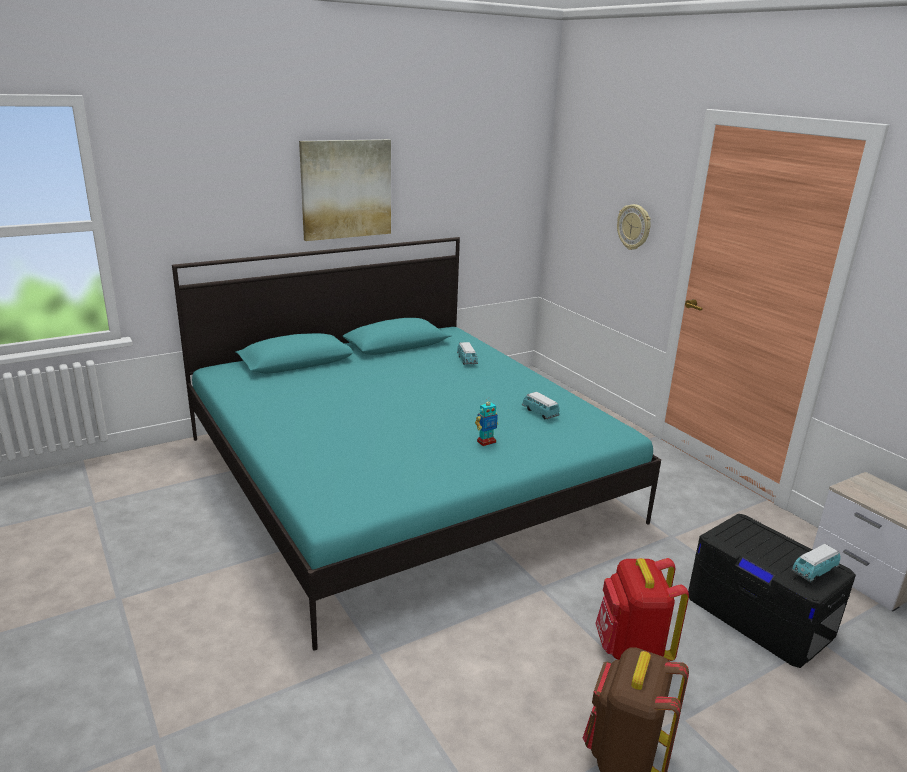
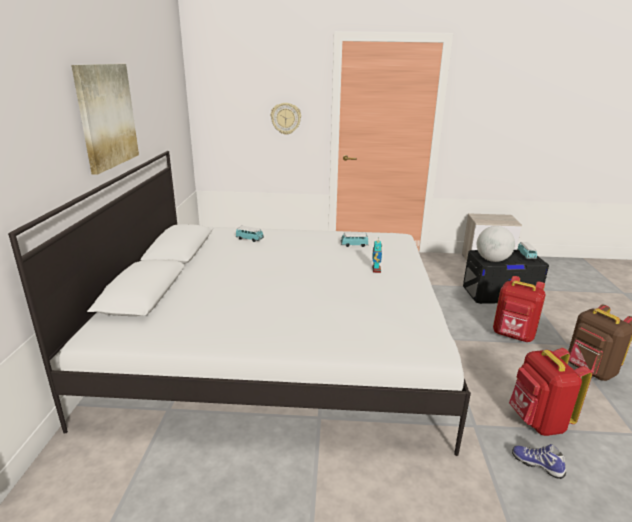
camera: 55 degrees left, 0 degrees up
turquoise bed [172,237,661,651] -> white bed [8,151,471,456]
none -> globe [477,226,515,262]
none -> red backpack [509,348,592,436]
none -> shoe [512,444,566,479]

